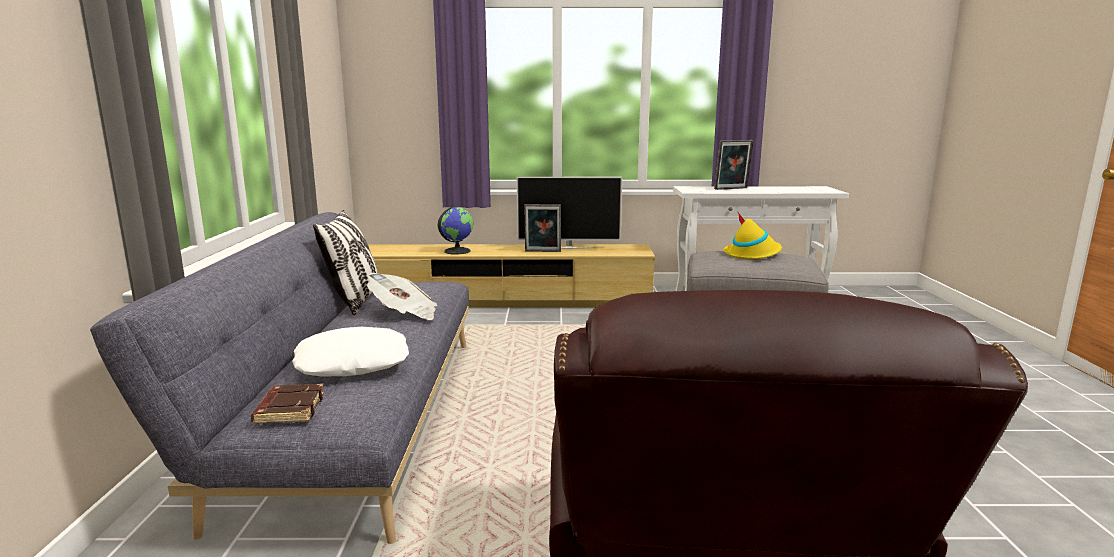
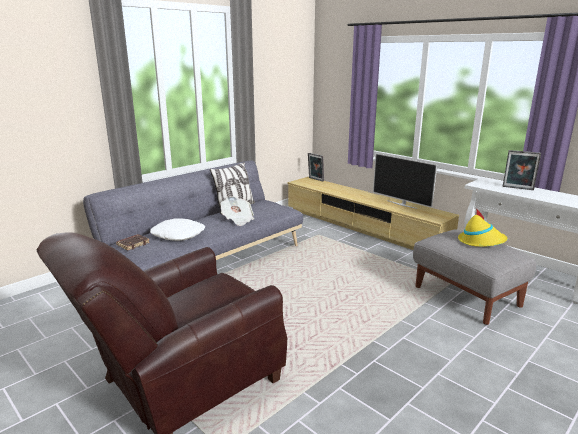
camera: 45 degrees right, 5 degrees up
globe [438,207,473,254] -> none
picture frame [524,204,561,252] -> picture frame moved to [308,153,324,182]

